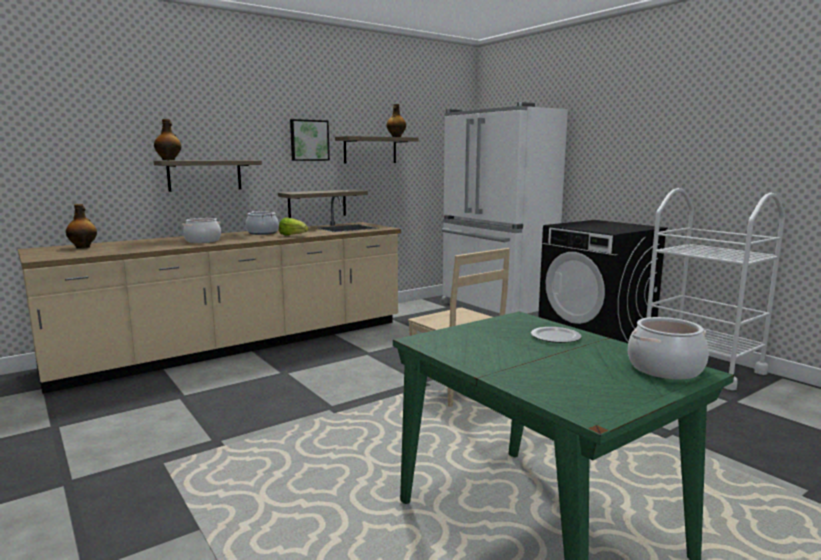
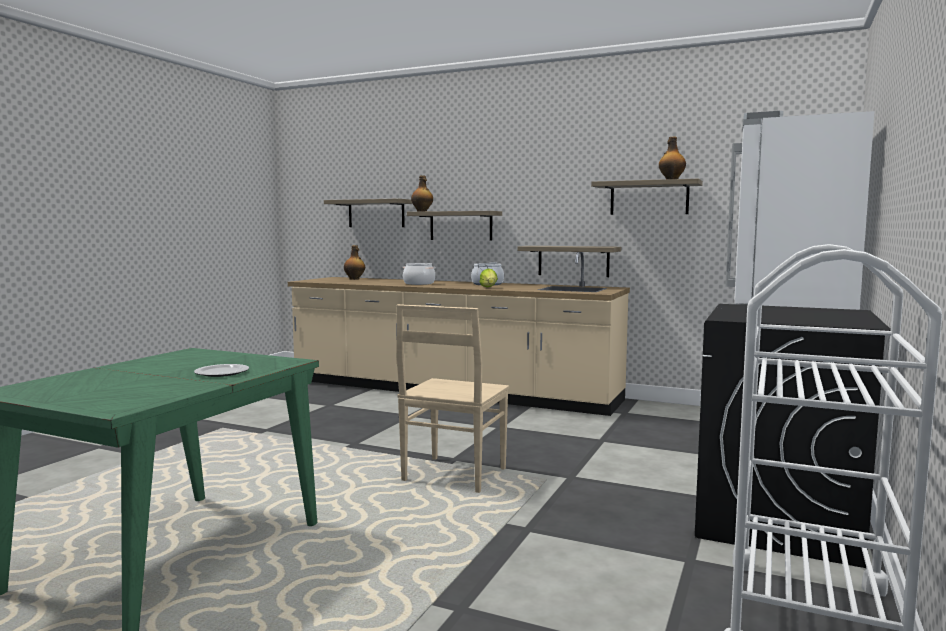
camera: 60 degrees right, 5 degrees down
picture [290,119,330,161] -> none
cooking pot [628,317,709,379] -> none
none -> shelf [324,199,413,227]

